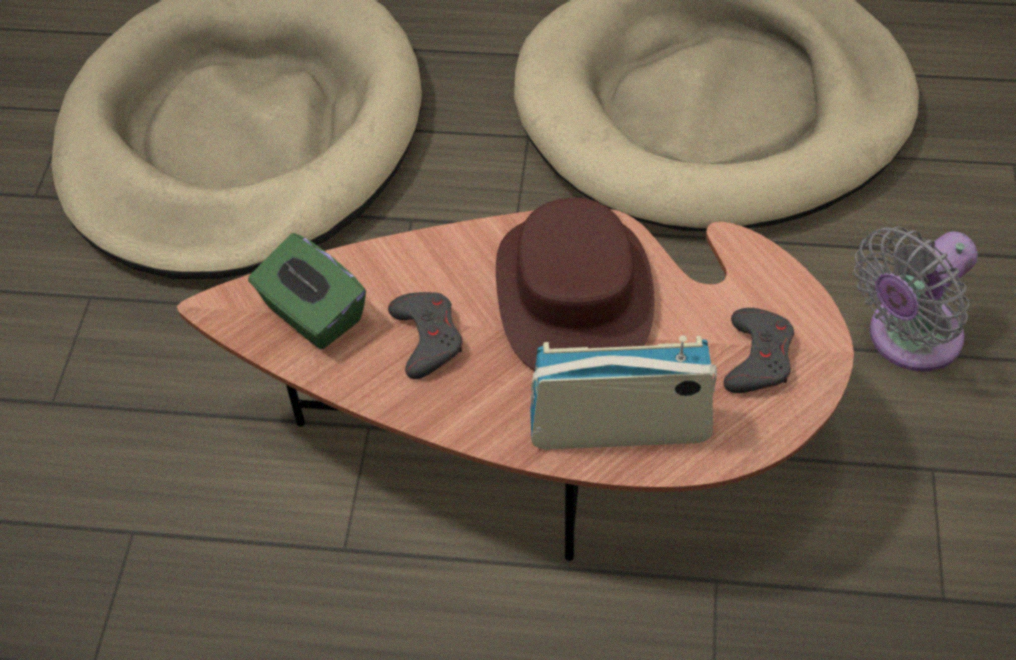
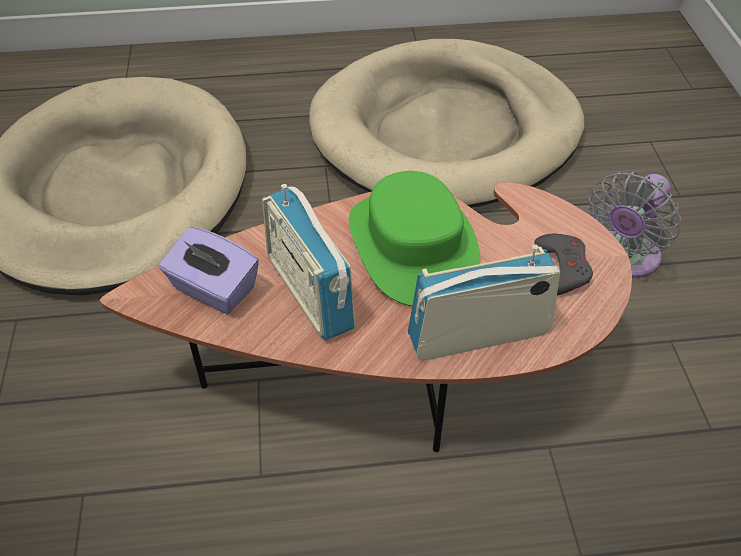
camera: 15 degrees left, 5 degrees down
green tissue box [248,233,366,349] -> purple tissue box [159,227,259,314]
grey game controller [388,292,462,379] -> radio [262,184,355,341]
brown hat [496,198,654,371] -> green hat [349,171,480,306]

